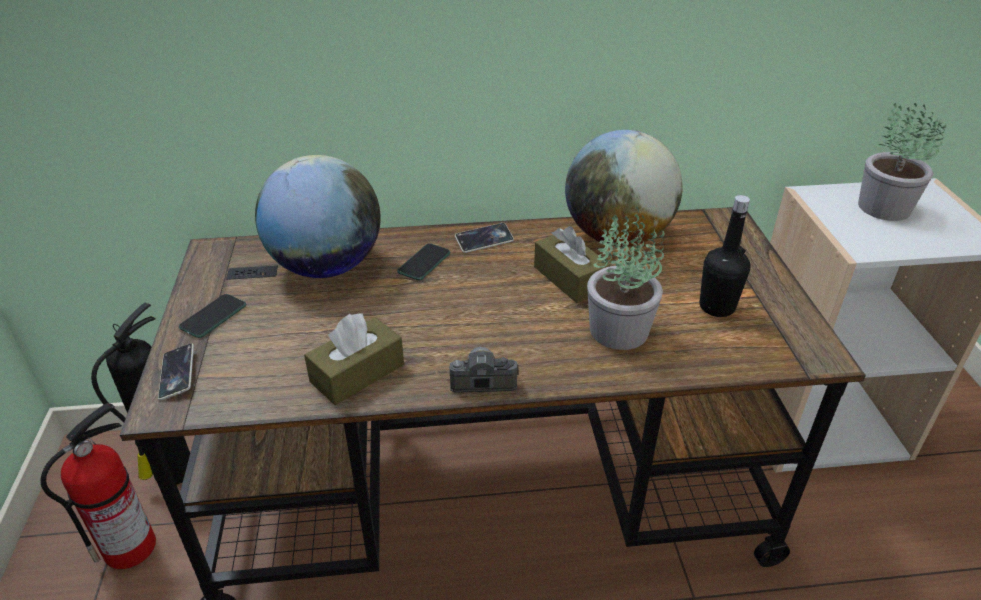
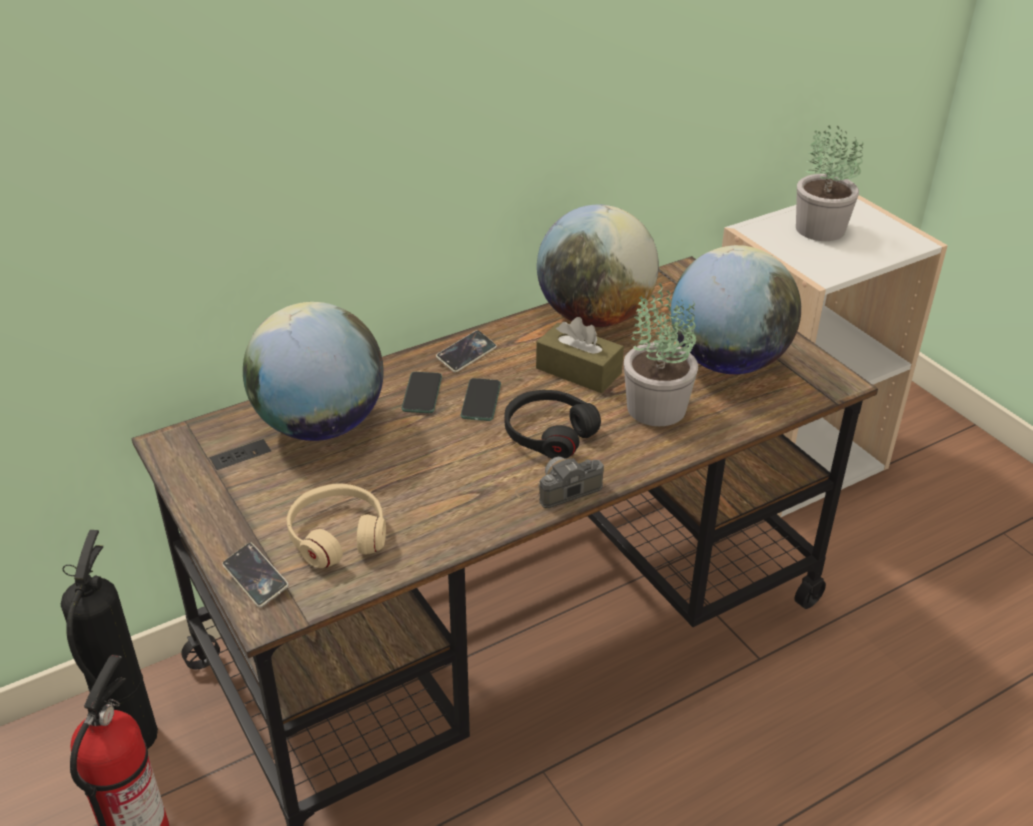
camera: 25 degrees left, 0 degrees up
phone [179,294,246,338] -> phone moved to [461,378,501,421]
brown tissue box [304,313,404,405] -> none
black bottle [699,195,751,317] -> globe [671,245,801,374]
none -> beige headphones [287,483,386,568]
none -> black headphones [505,390,601,459]

